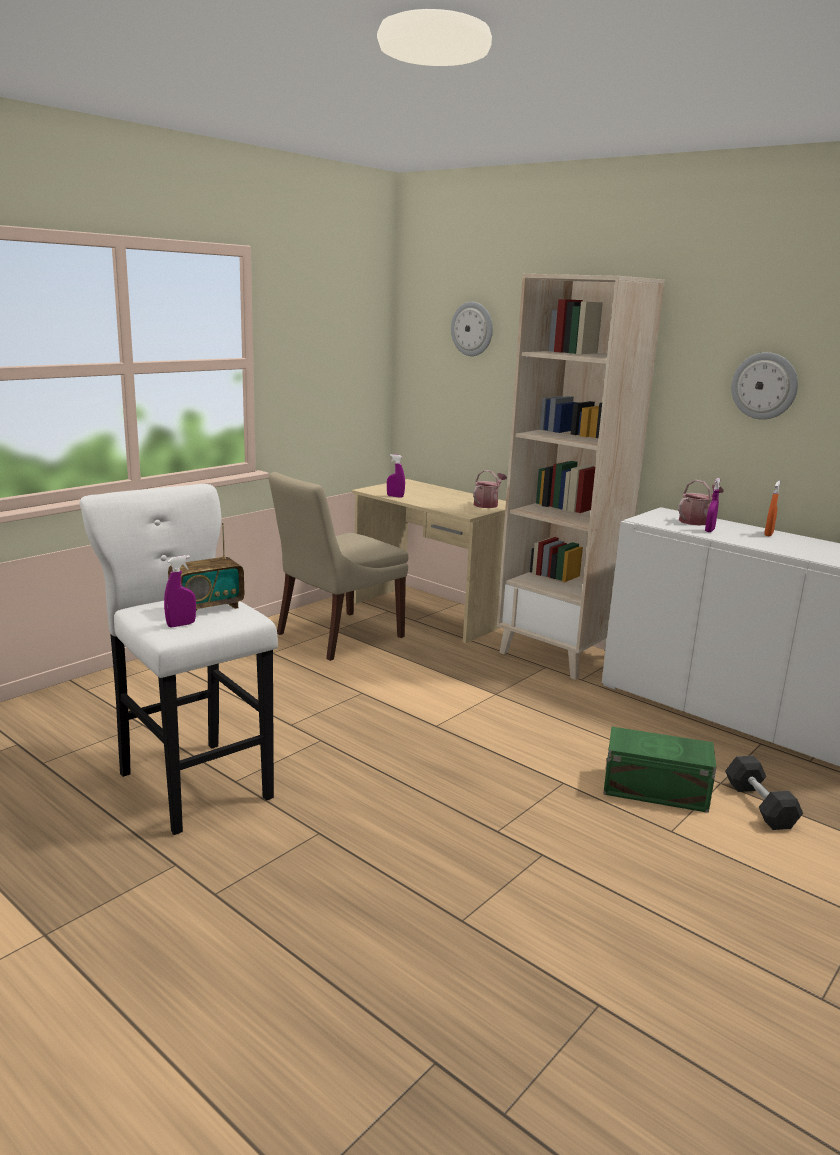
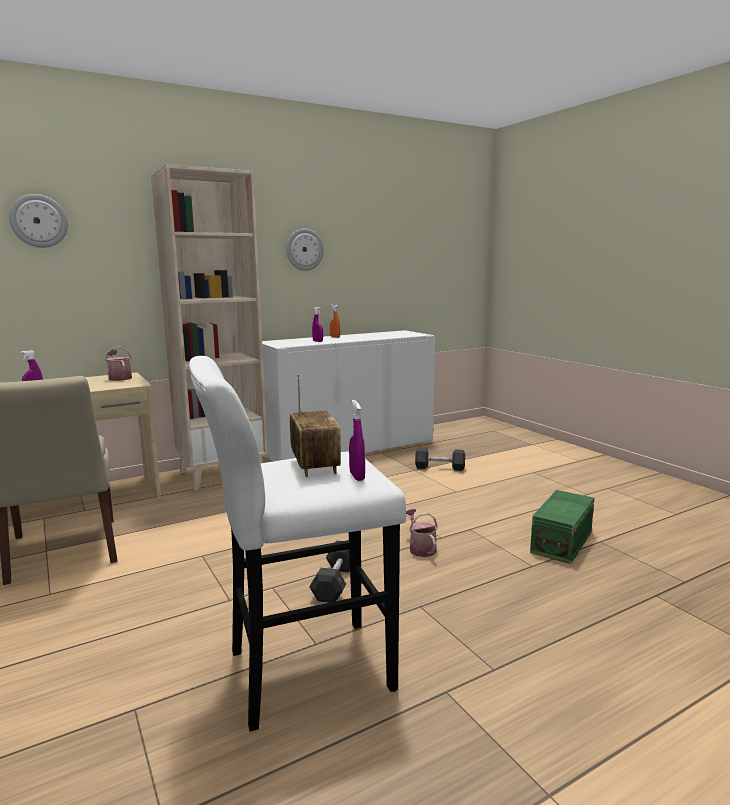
camera: 70 degrees left, 5 degrees down
green storage box [603,726,716,813] -> green storage box moved to [530,490,594,564]
watering can [678,480,724,526] -> watering can moved to [406,509,437,557]
none -> grey dumbbell [309,540,350,603]

